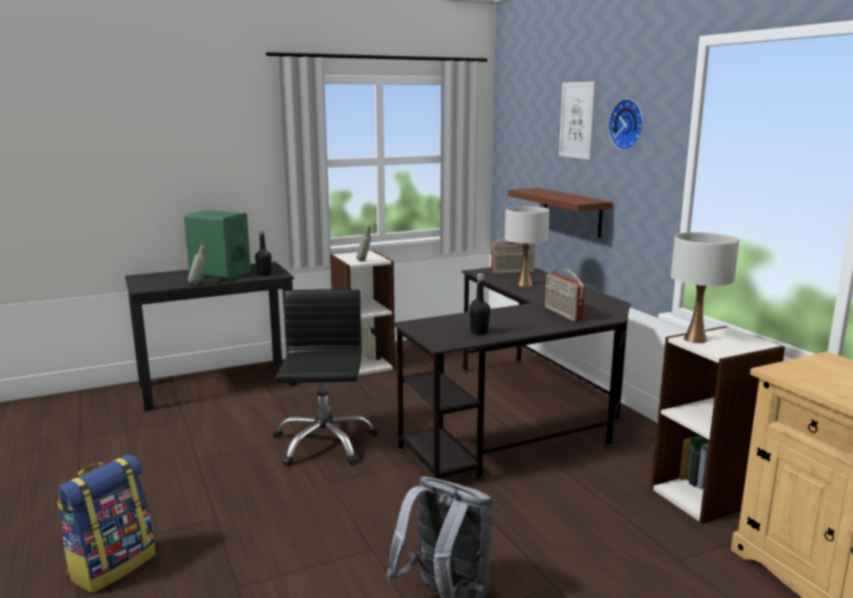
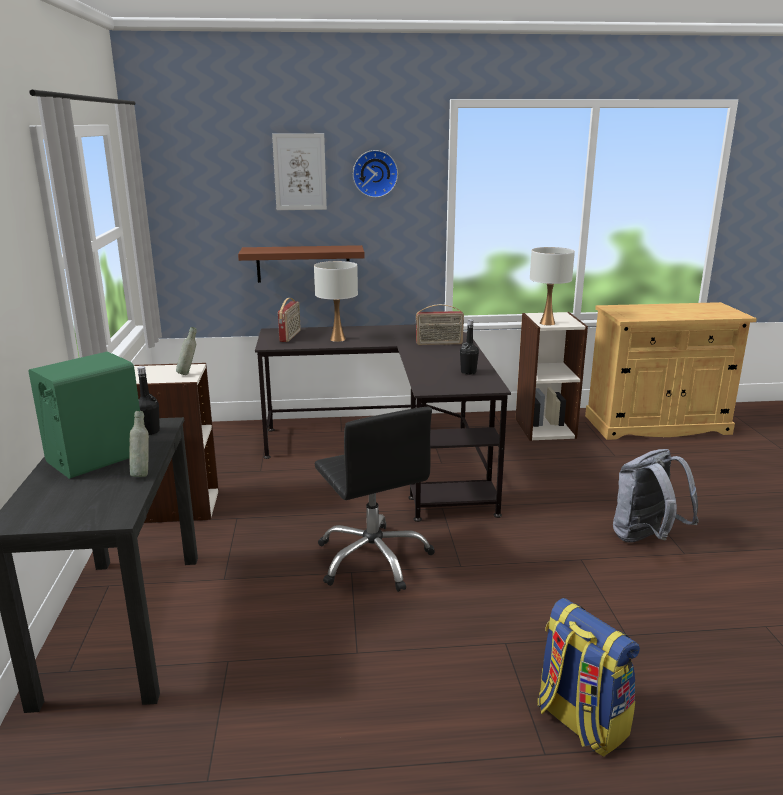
camera: 70 degrees left, 5 degrees up
black office chair [273,289,378,466] -> black office chair turned 135 degrees counterclockwise [315,407,435,592]

